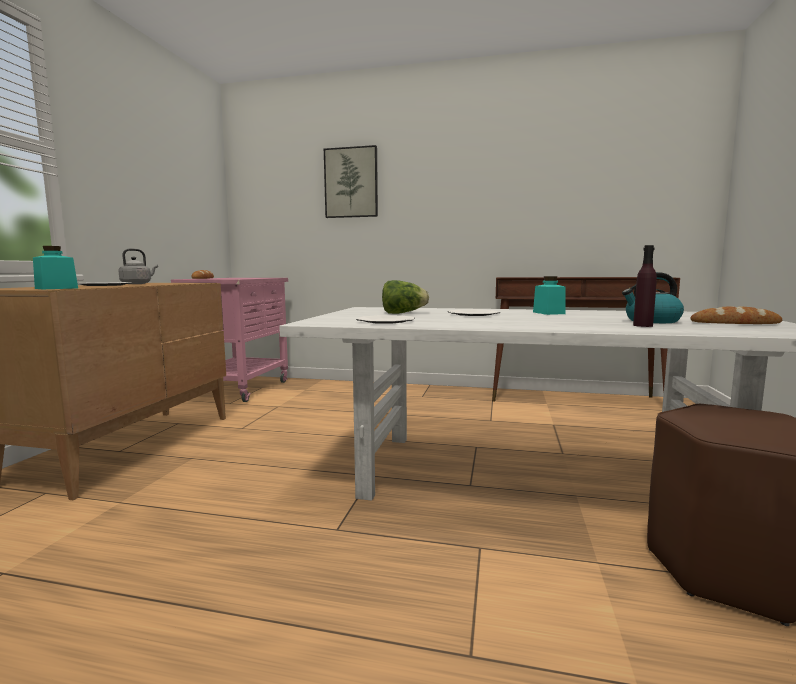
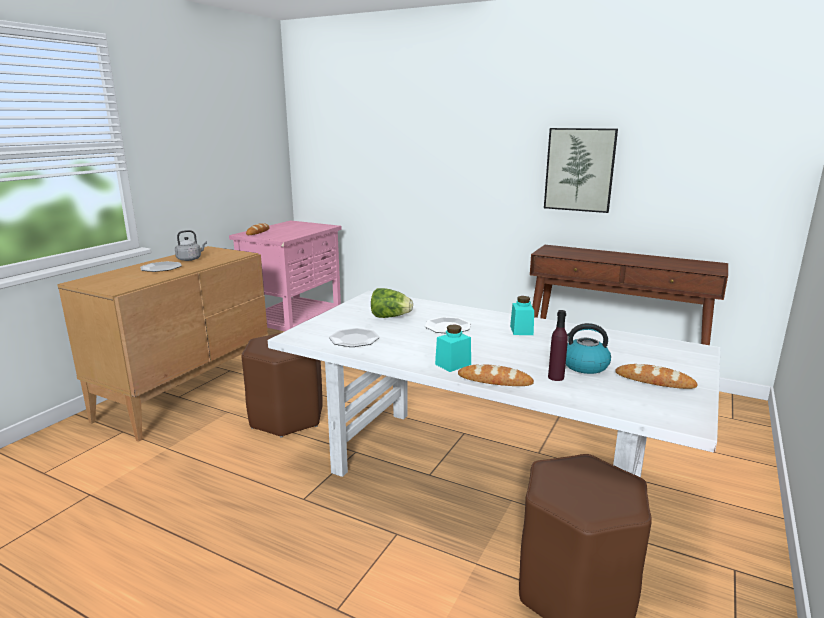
camera: 15 degrees right, 10 degrees up
turquoise jar [33,246,78,289] -> turquoise jar moved to [435,324,471,372]
picture [324,145,378,218] -> picture moved to [544,128,618,213]
none -> brown stool [241,332,323,438]
none -> bread [458,364,534,386]

